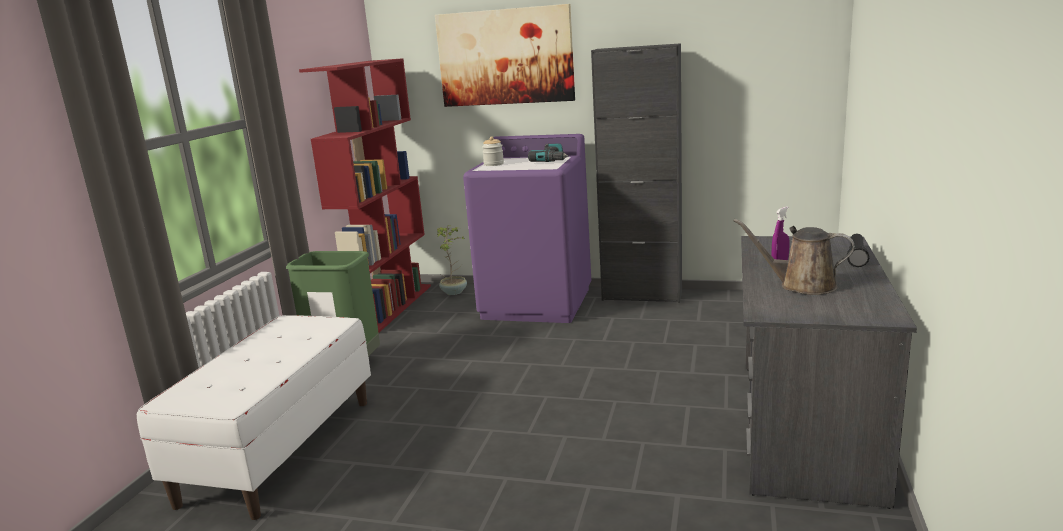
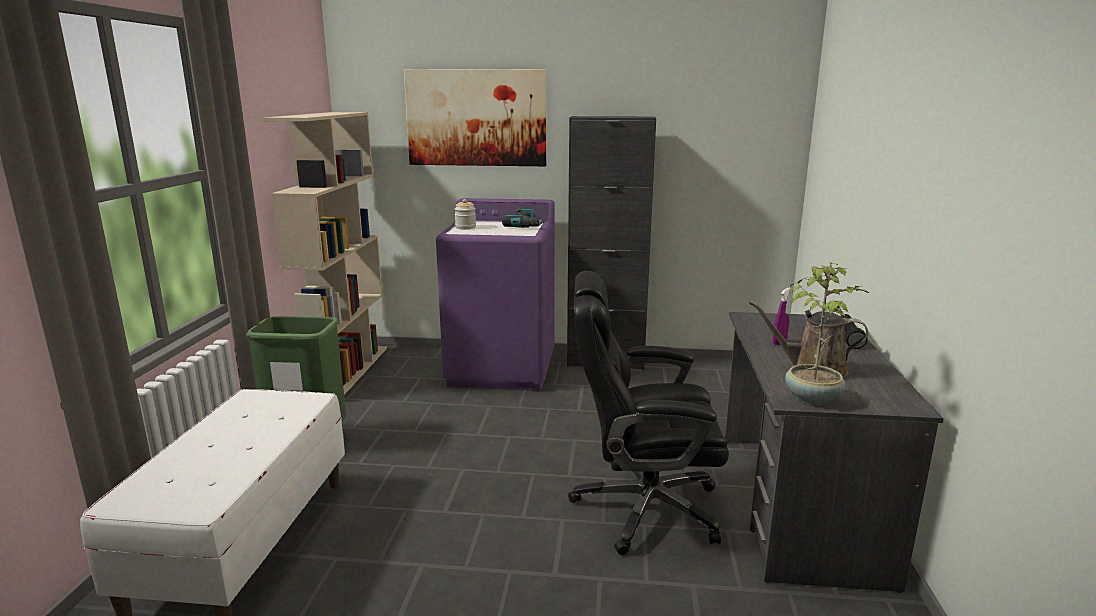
camera: 10 degrees left, 0 degrees up
red bookcase [299,58,431,332] -> beige bookcase [262,112,387,395]
potted plant [437,225,467,295] -> potted plant moved to [785,262,870,405]
none -> black office chair [568,271,729,555]

